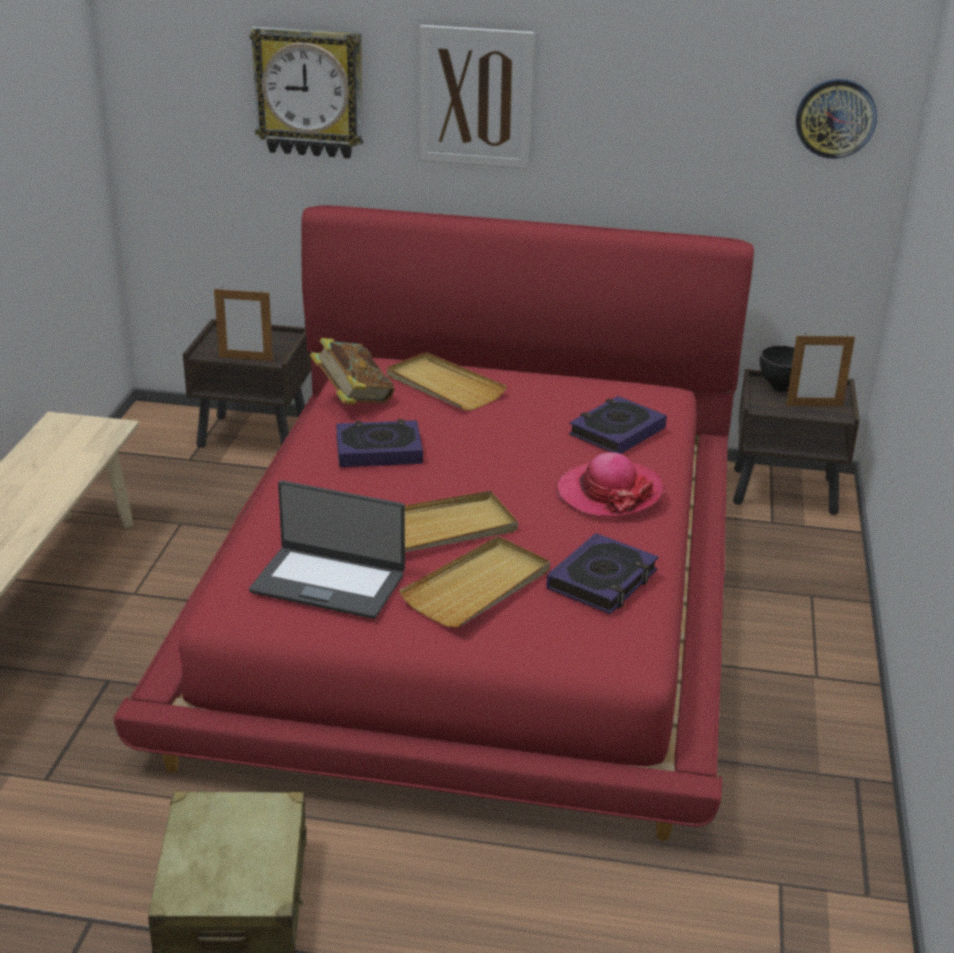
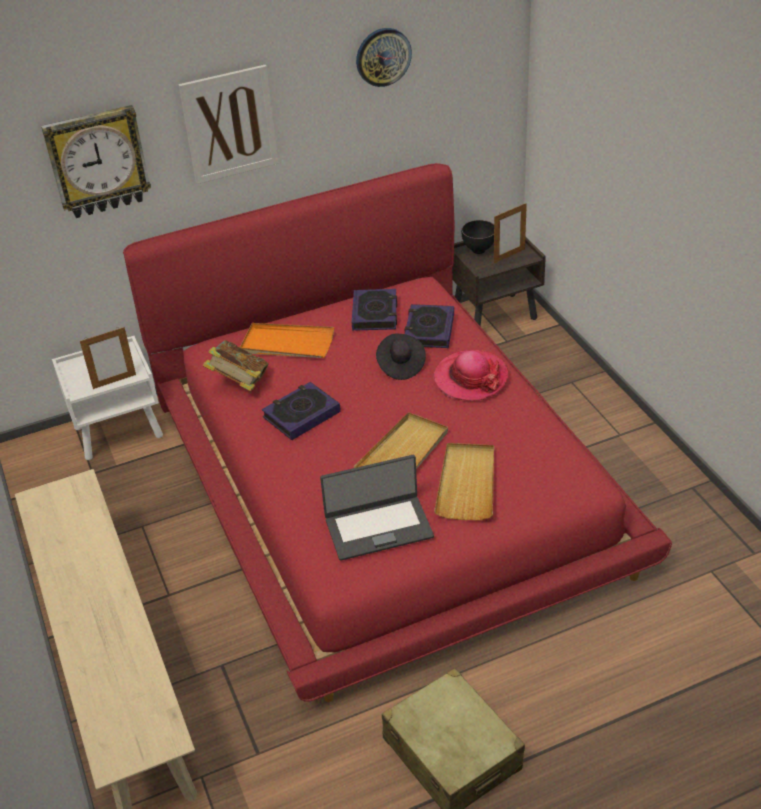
camera: 30 degrees left, 10 degrees up
brown nightstand [183,319,311,448] -> white nightstand [52,336,163,460]
beige tray [387,352,507,411] -> orange tray [240,323,334,358]
book [546,533,659,614] -> book moved to [352,289,397,331]
wall clock [796,79,877,159] -> wall clock moved to [356,28,412,87]
none -> black hat [376,334,426,380]

